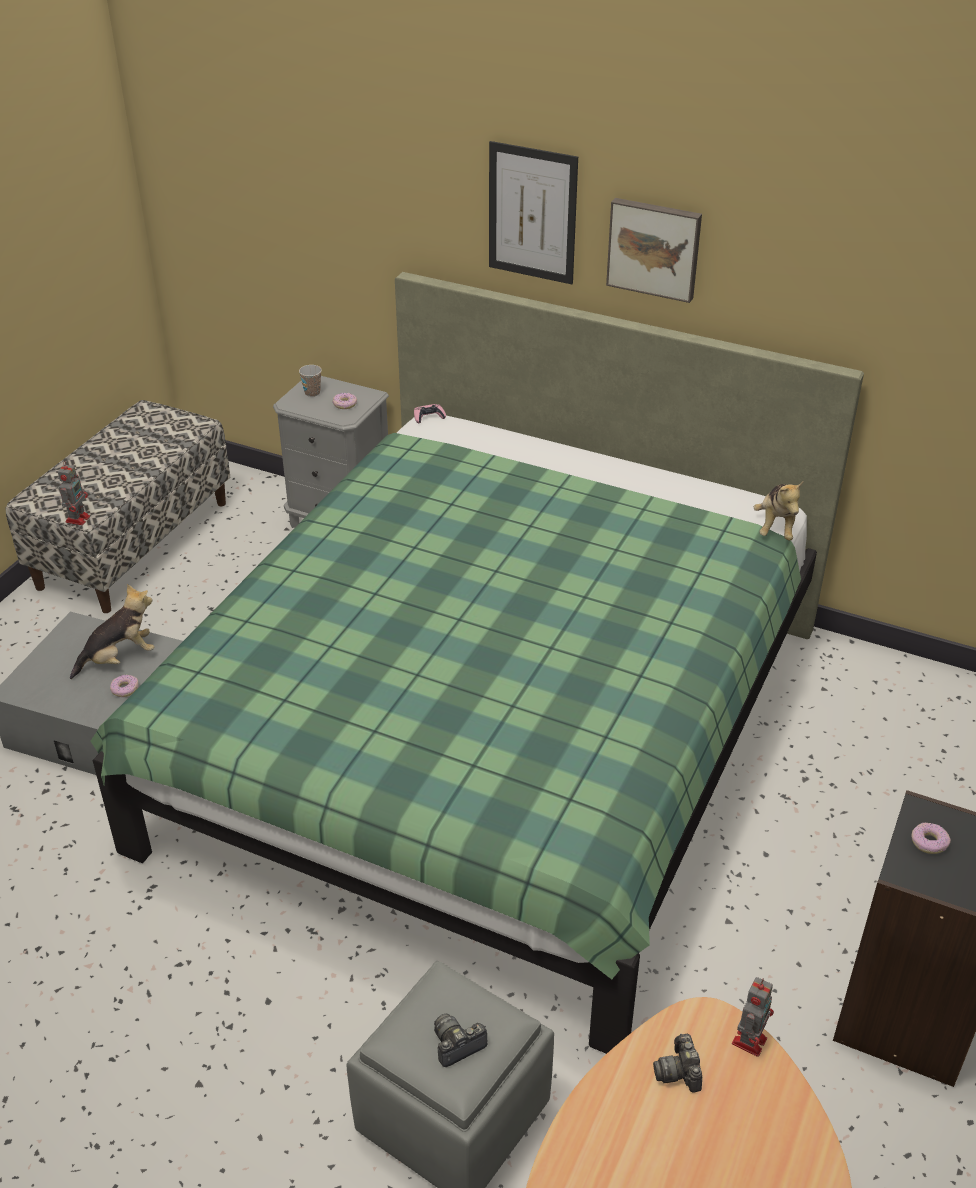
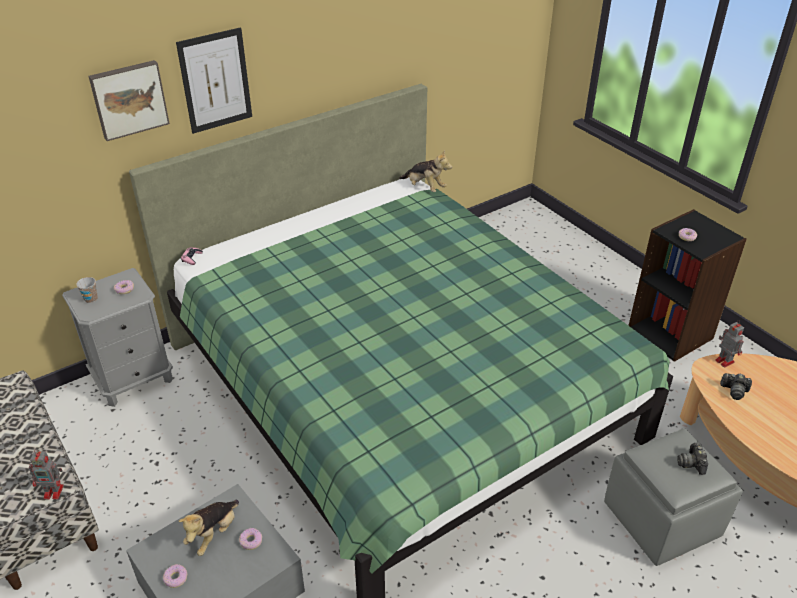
camera: 60 degrees left, 0 degrees up
toy robot [58,461,90,525] -> toy robot turned 135 degrees clockwise [29,450,64,499]
plush toy [70,584,155,679] -> plush toy turned 150 degrees counterclockwise [179,500,239,556]
picture [606,198,702,303] -> picture moved to [88,60,170,141]
none -> donut [163,564,187,588]

